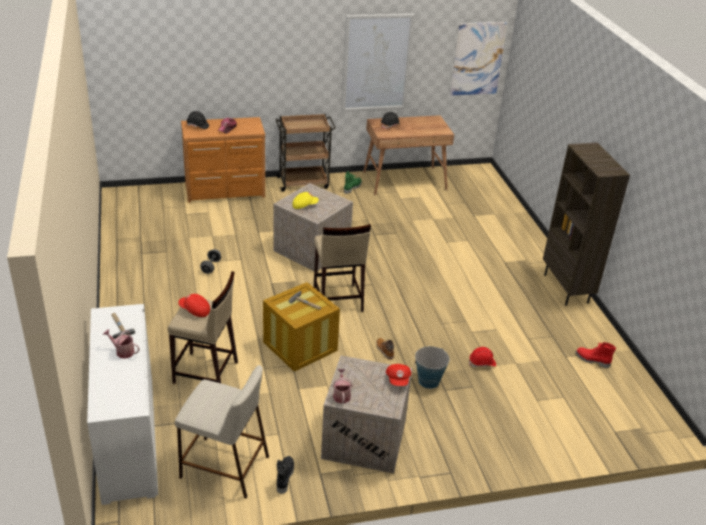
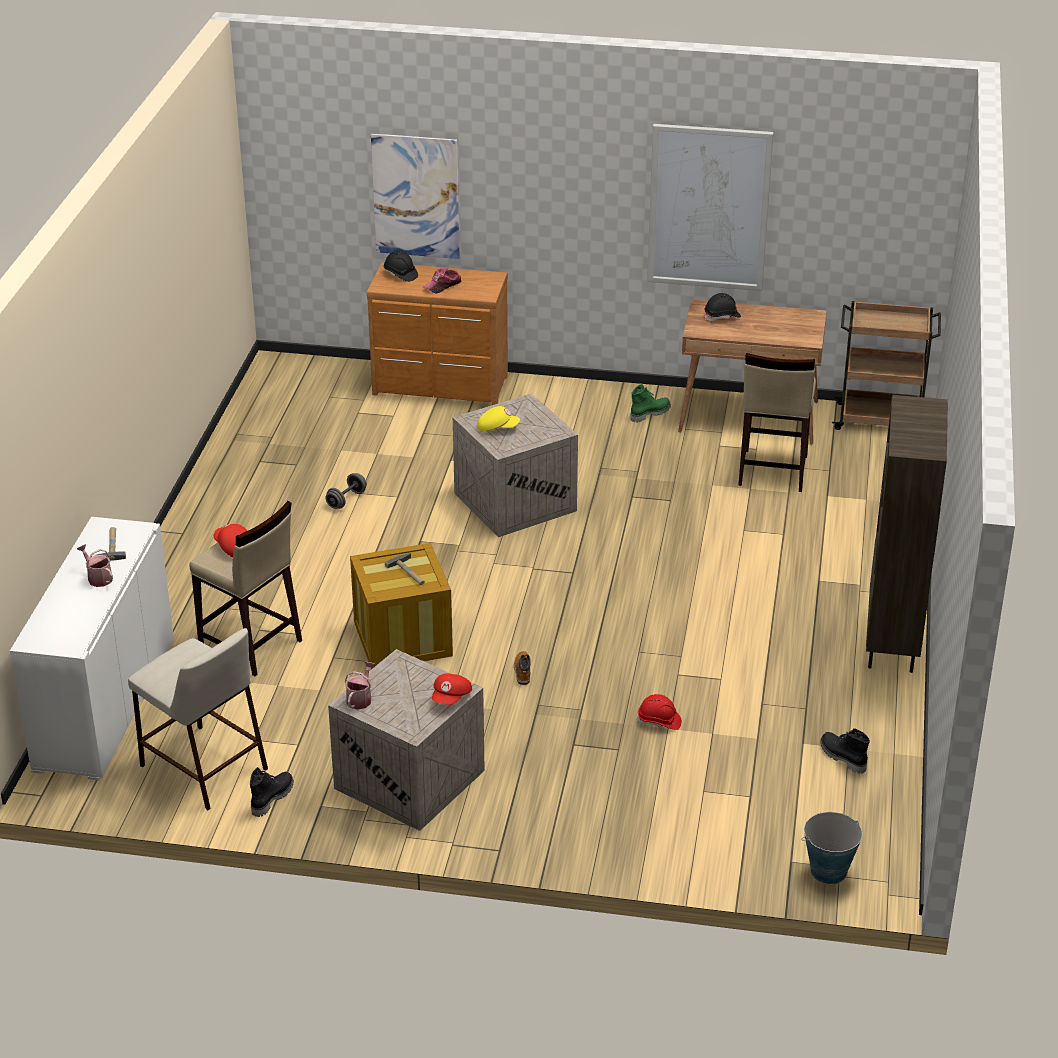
camera: 25 degrees right, 0 degrees up
brown cart [275,114,336,192] -> brown cart moved to [832,301,941,430]
beige stool [314,224,371,312] -> beige stool moved to [738,353,816,492]
bucket [415,346,449,389] -> bucket moved to [801,812,863,884]
picture [450,22,508,95] -> picture moved to [371,133,460,259]
red boot [576,342,616,368] -> black boot [820,728,870,774]

